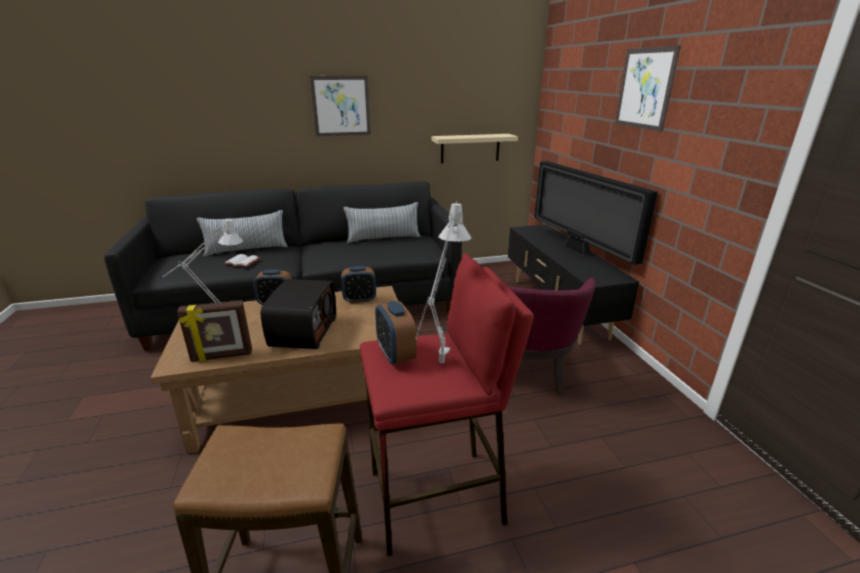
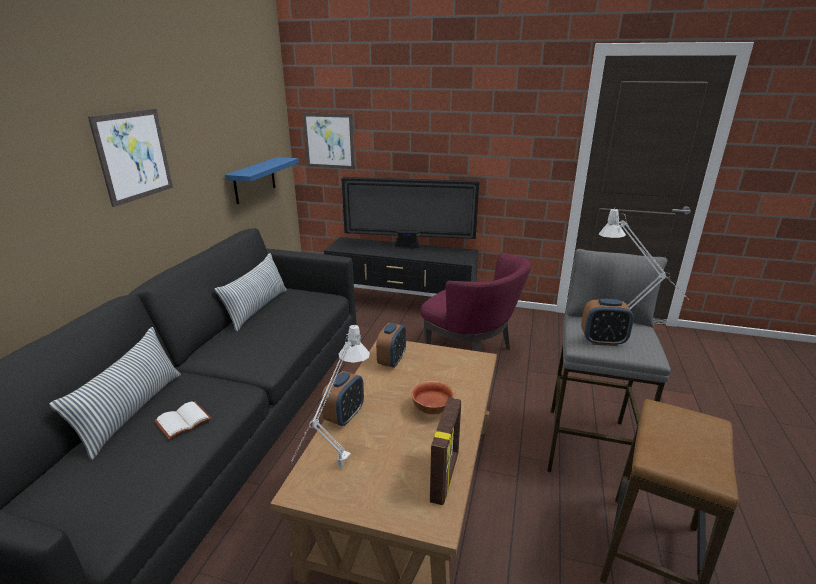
camera: 60 degrees left, 0 degrees up
radio [261,279,336,349] -> bowl [411,381,455,415]
red stool [360,253,534,557] -> grey stool [547,249,671,472]
beige shelf [431,134,518,163] -> blue shelf [225,157,299,204]
picture [615,46,681,131] -> picture moved to [302,113,355,169]

